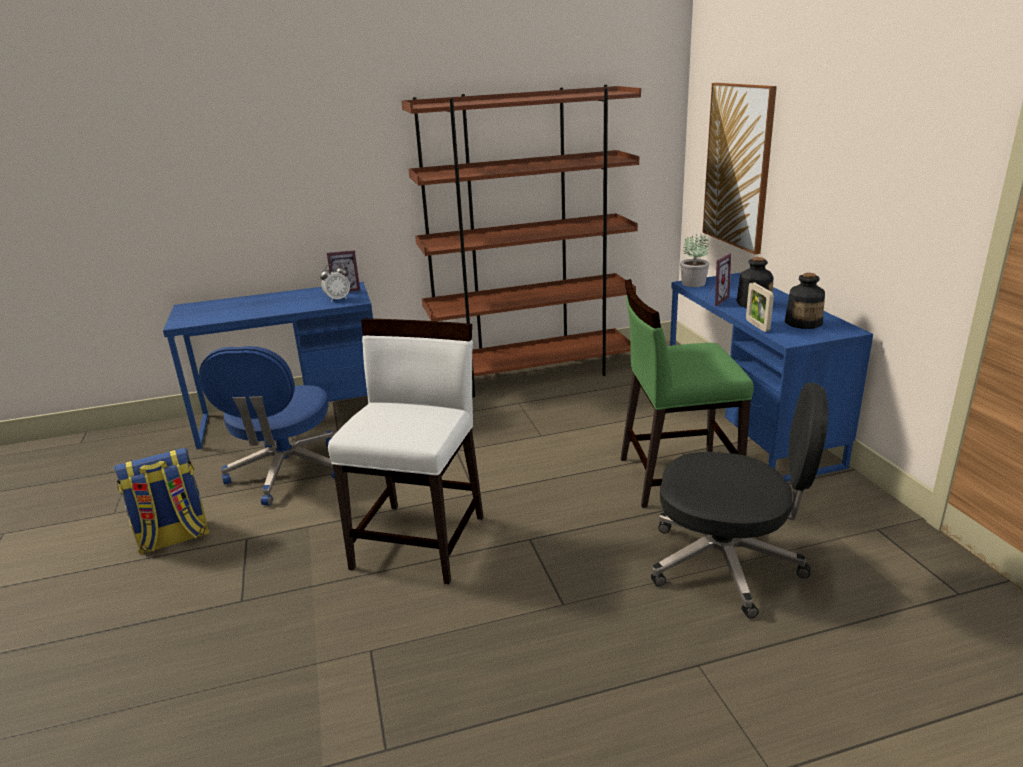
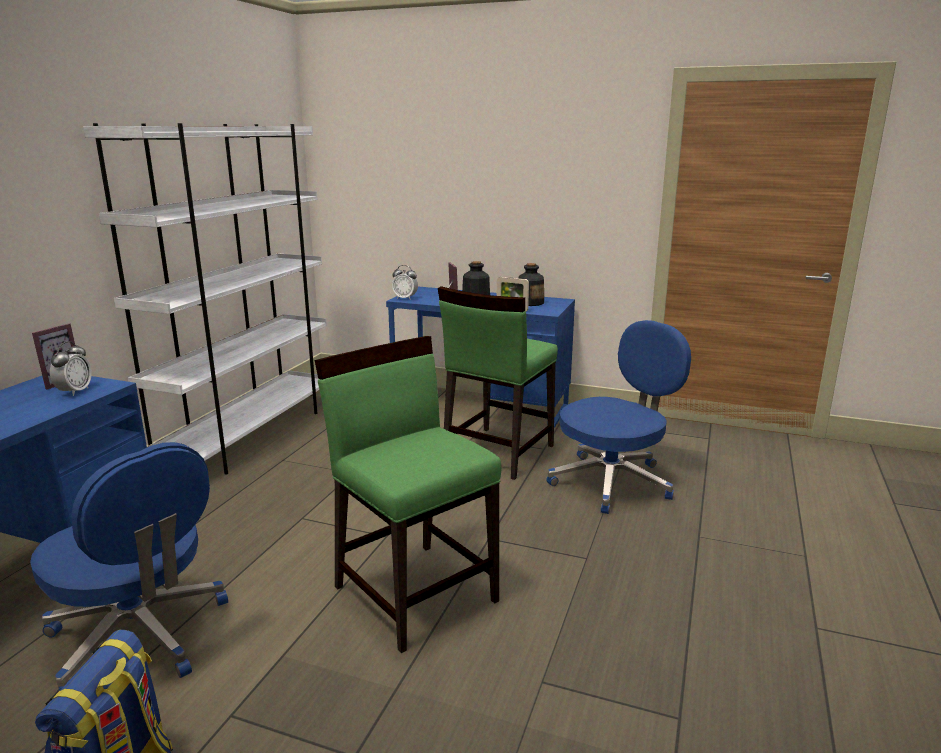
camera: 55 degrees left, 5 degrees down
white chair [328,319,483,584] -> green chair [315,336,501,653]
brown bookcase [401,85,641,398] -> white bookcase [83,123,327,475]
black office chair [651,382,828,618] -> blue office chair [546,320,691,514]
potted plant [680,234,709,287] -> alarm clock [392,265,418,300]
picture [702,83,777,254] -> none

